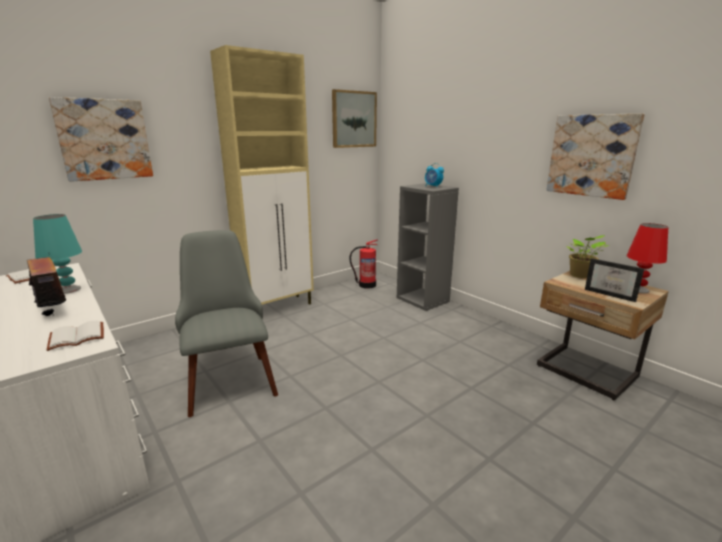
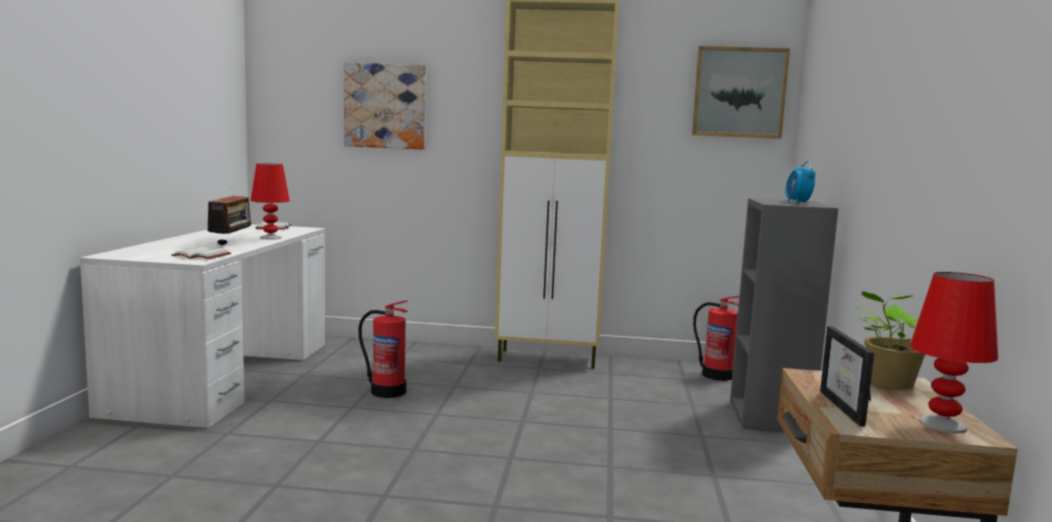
camera: 45 degrees right, 10 degrees down
turquoise table lamp [33,214,82,294] -> red table lamp [251,163,290,240]
grey chair [175,230,278,417] -> fire extinguisher [359,300,408,398]
picture [546,113,645,200] -> none

